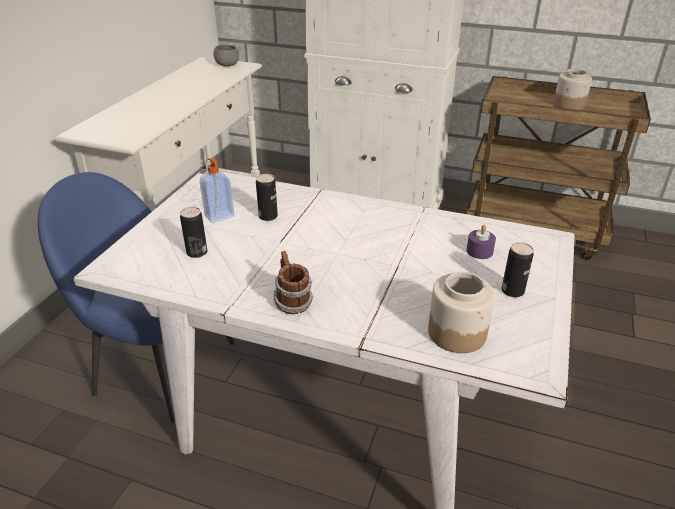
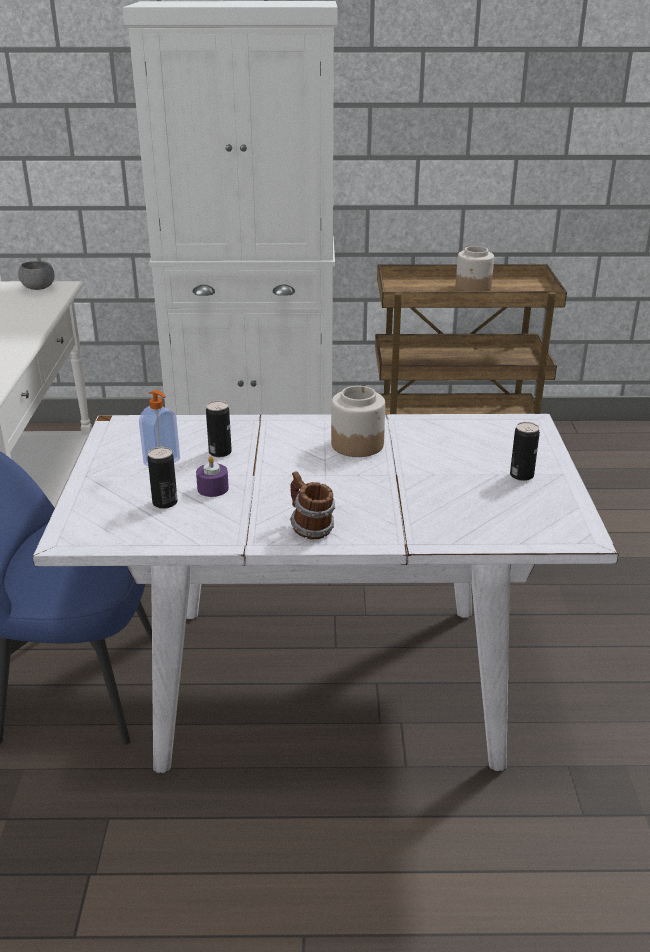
camera: 20 degrees left, 5 degrees down
jar [428,272,495,353] -> jar moved to [331,386,385,457]
purple candle [466,225,496,259] -> purple candle moved to [196,456,229,497]

